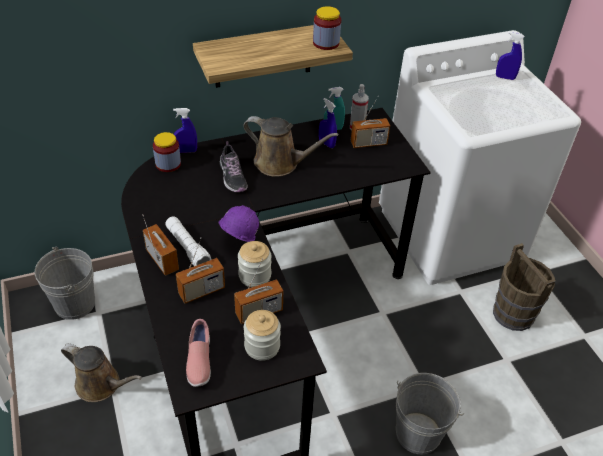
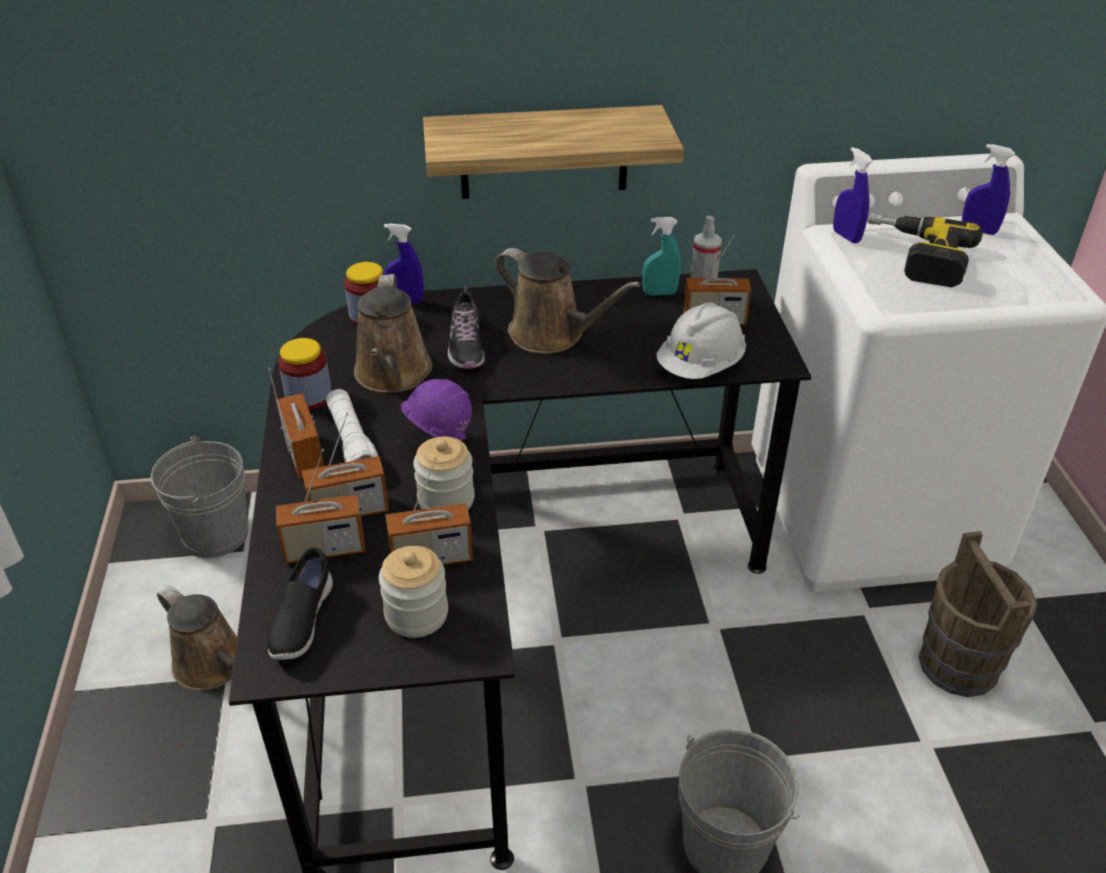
camera: 15 degrees right, 5 degrees down
pink shoe [186,319,211,387] -> black shoe [267,547,333,660]
jar [313,6,341,50] -> jar moved to [278,338,332,410]
blue spray bottle [319,98,337,148] -> blue spray bottle moved to [833,147,873,243]
none -> radio [276,449,365,564]
none -> brown watering can [354,274,433,393]
none -> white hard hat [656,302,746,379]
none -> power drill [868,213,983,287]

